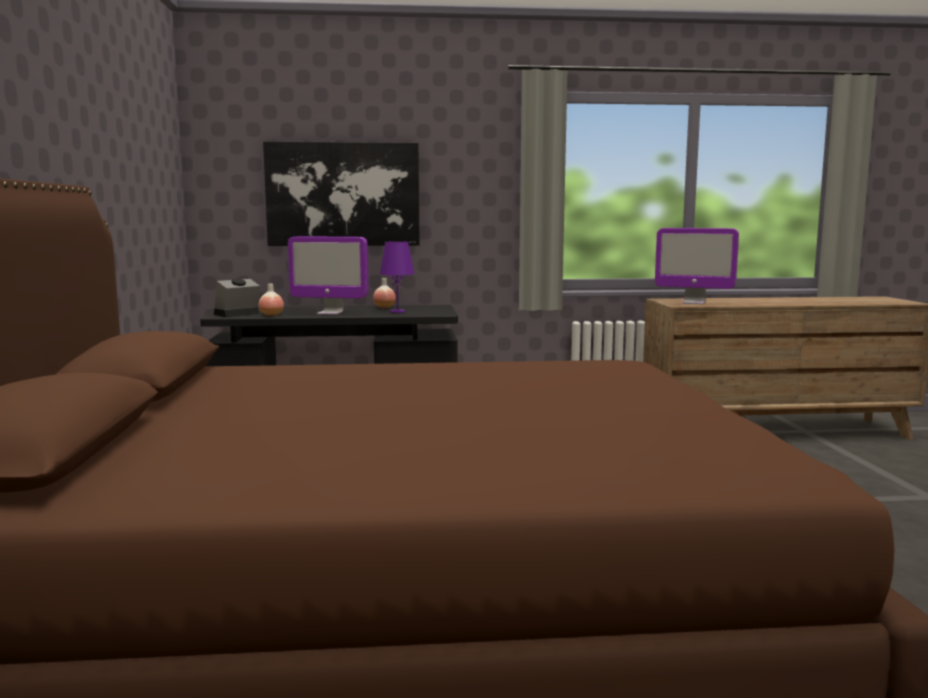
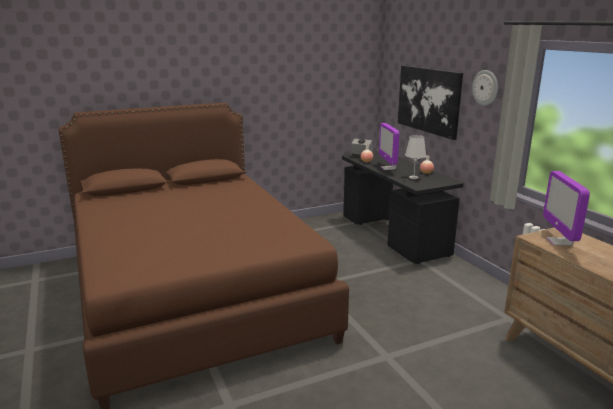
camera: 70 degrees right, 10 degrees up
purple table lamp [380,242,414,313] -> white table lamp [405,135,426,179]
none -> wall clock [472,70,498,106]

